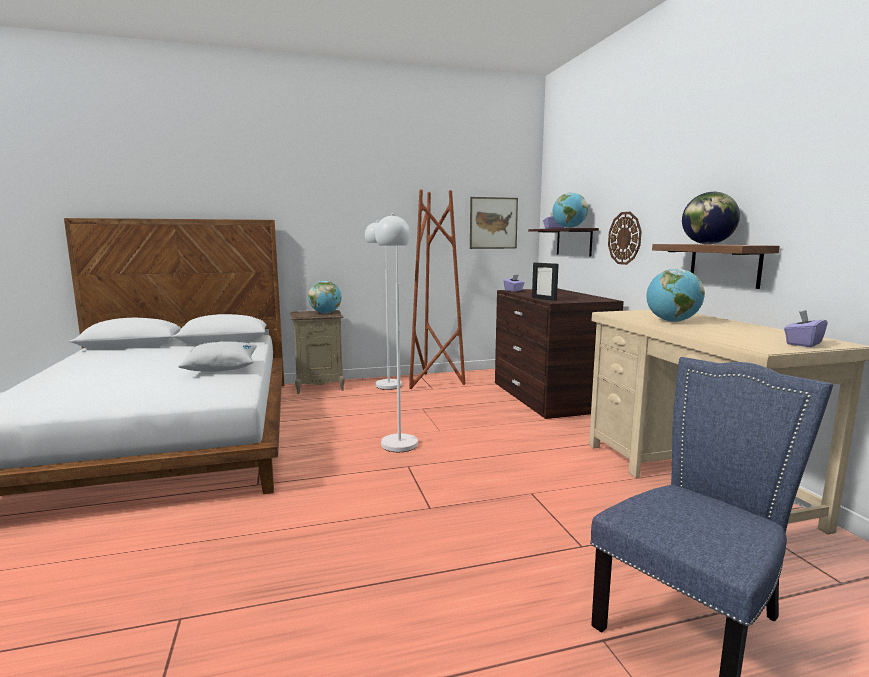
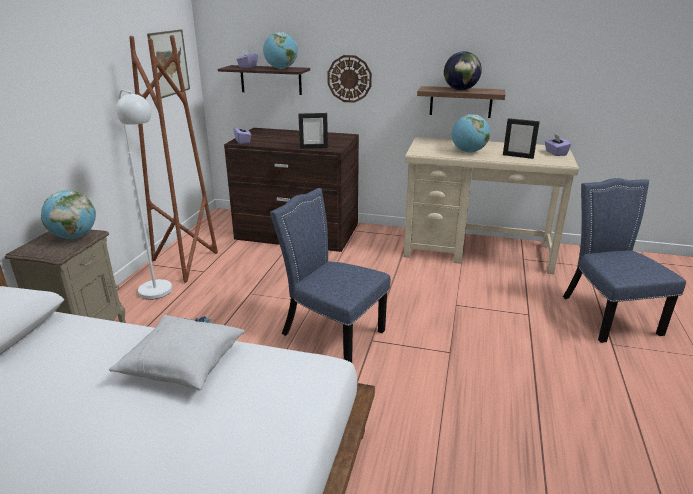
camera: 60 degrees left, 15 degrees up
white floor lamp [375,213,418,452] -> blue chair [270,188,390,363]
none -> picture frame [503,118,540,159]

